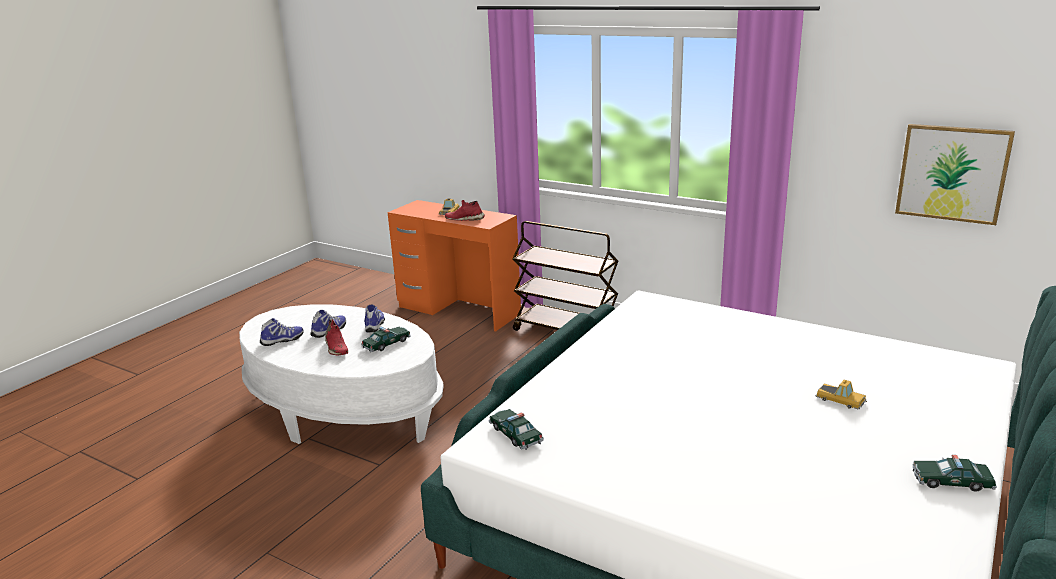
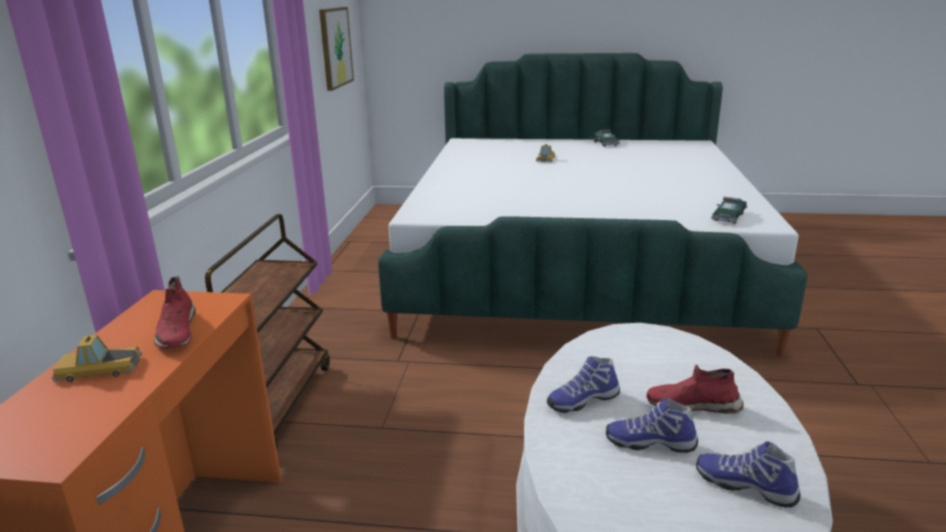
camera: 115 degrees left, 0 degrees up
red shoe [325,319,348,355] -> red shoe turned 120 degrees counterclockwise [647,365,743,414]
toy car [361,327,411,352] -> none

